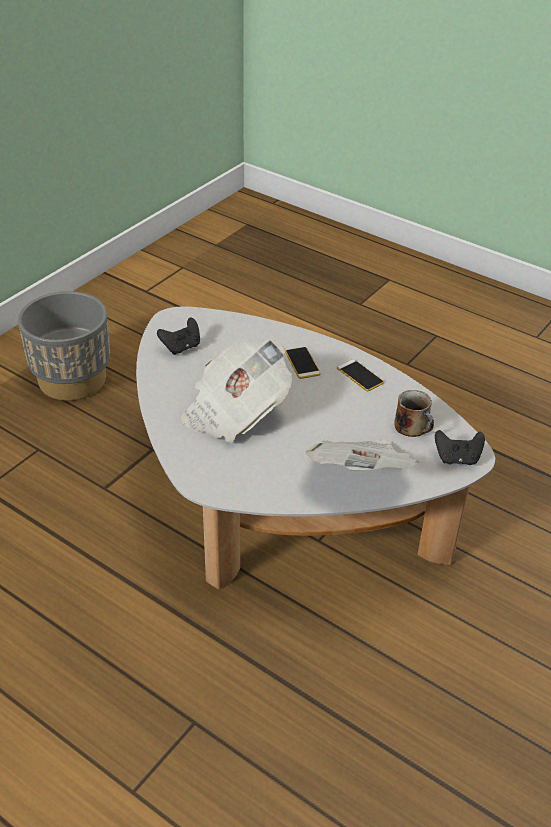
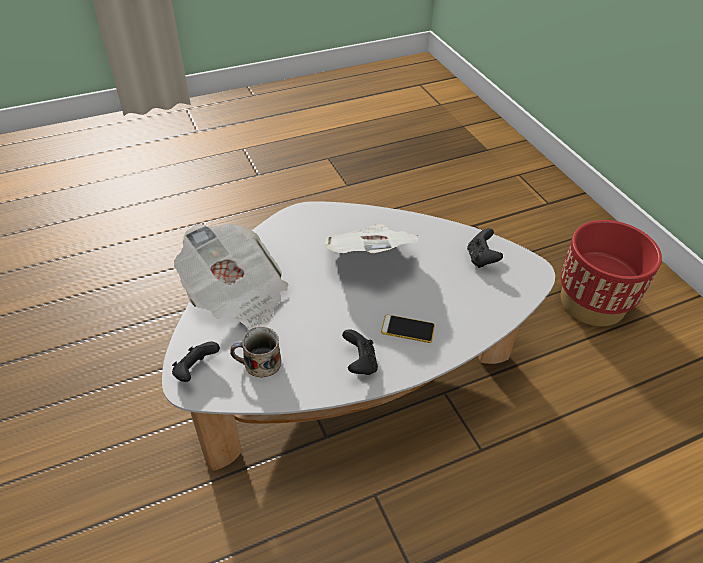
camera: 120 degrees right, 5 degrees up
grey planter [18,291,110,401] -> red planter [561,220,662,326]
phone [337,359,384,391] -> black game controller [342,329,378,375]

